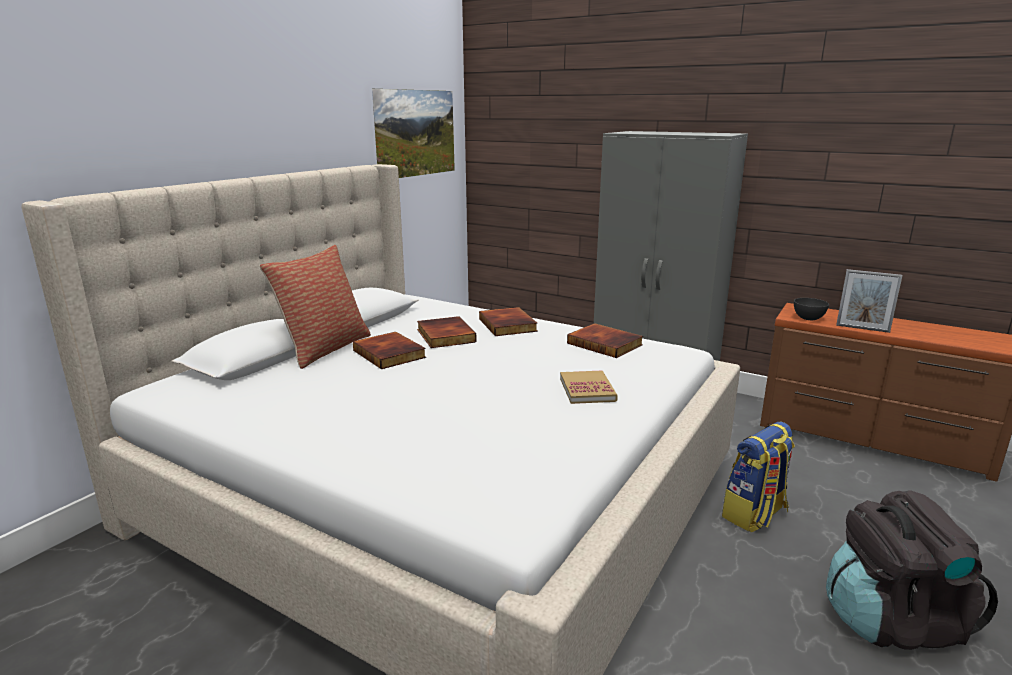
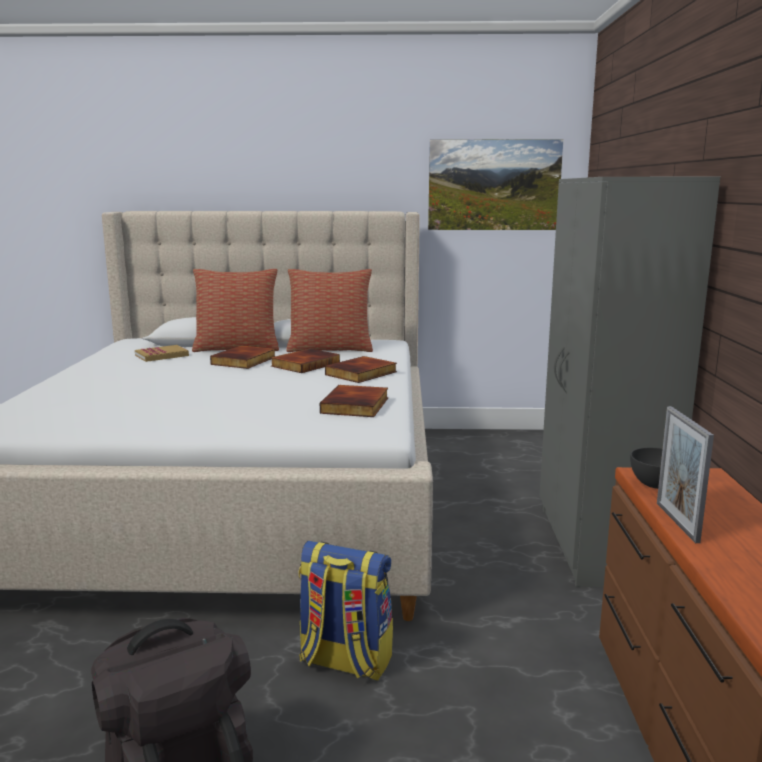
camera: 60 degrees right, 5 degrees down
book [560,371,618,404] -> book moved to [135,345,189,362]
none -> pillow [286,269,373,352]

